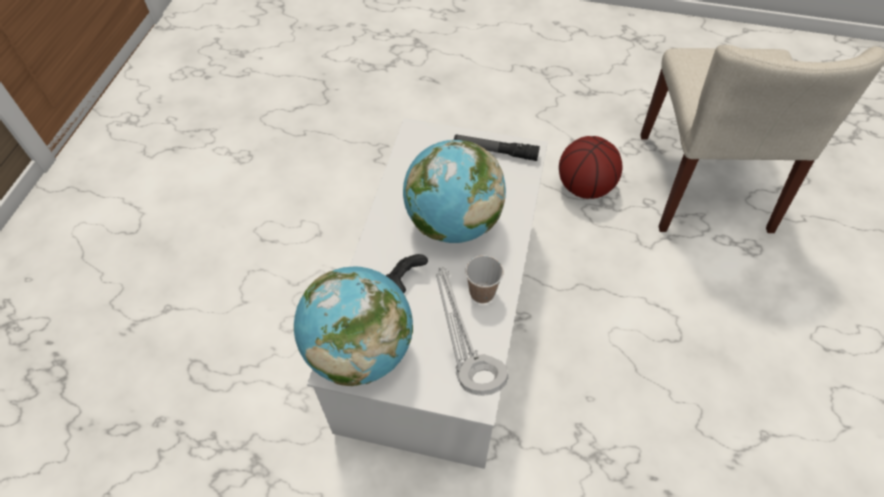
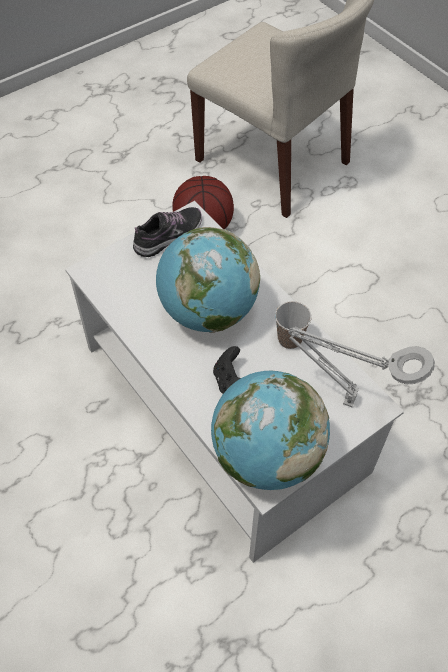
camera: 50 degrees left, 0 degrees up
flashlight [454,134,540,161] -> shoe [133,207,202,257]

